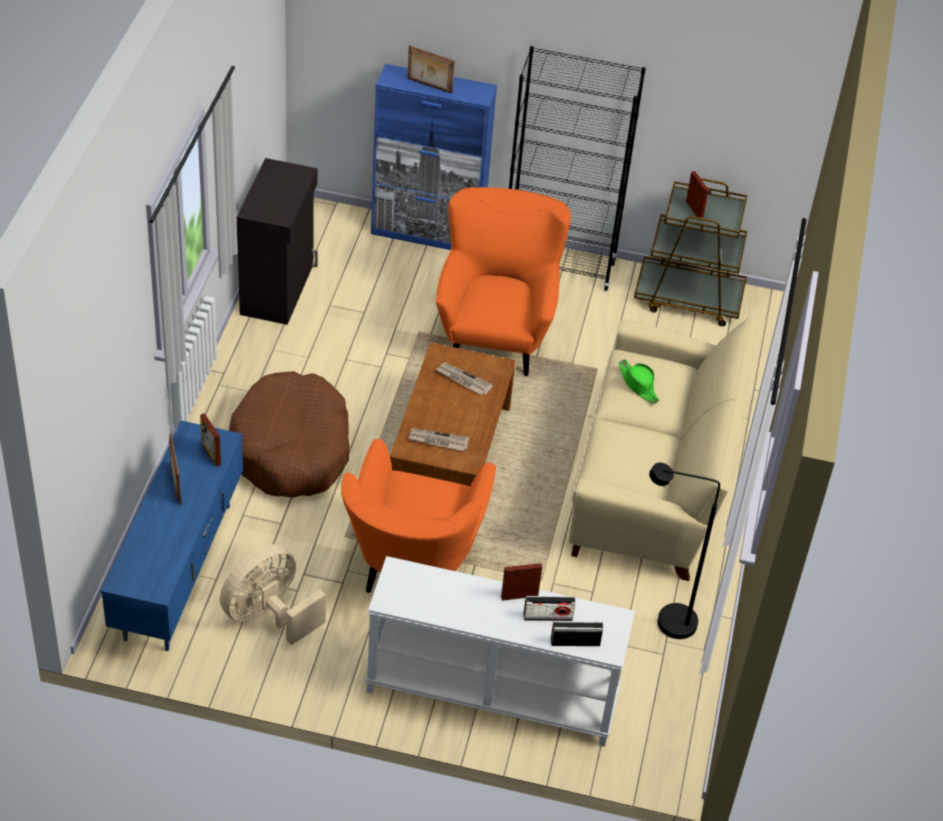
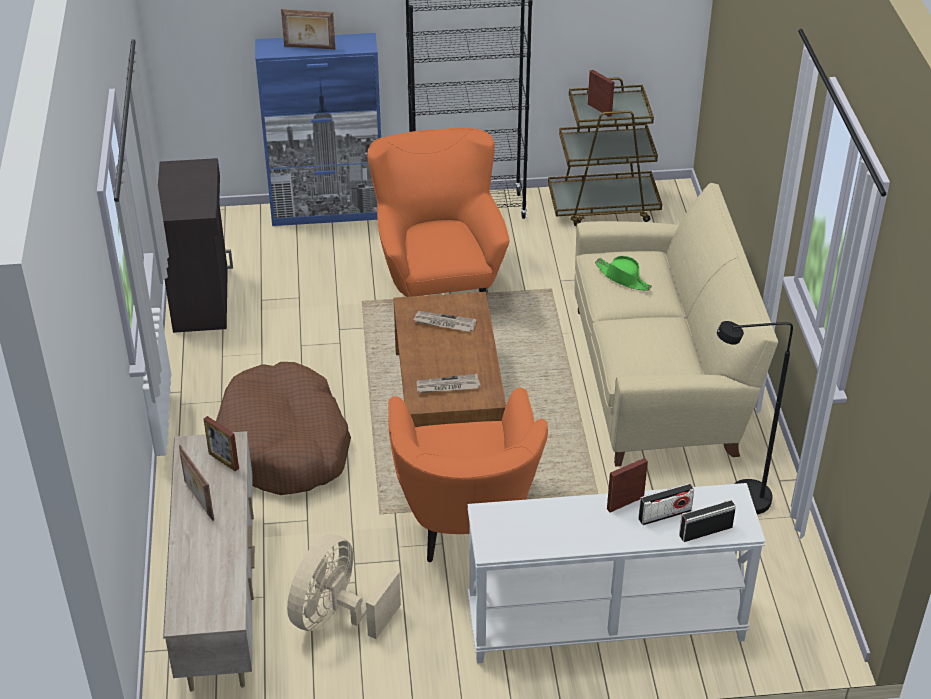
camera: 15 degrees left, 5 degrees down
blue tv stand [100,421,243,651] -> beige tv stand [163,431,255,692]

